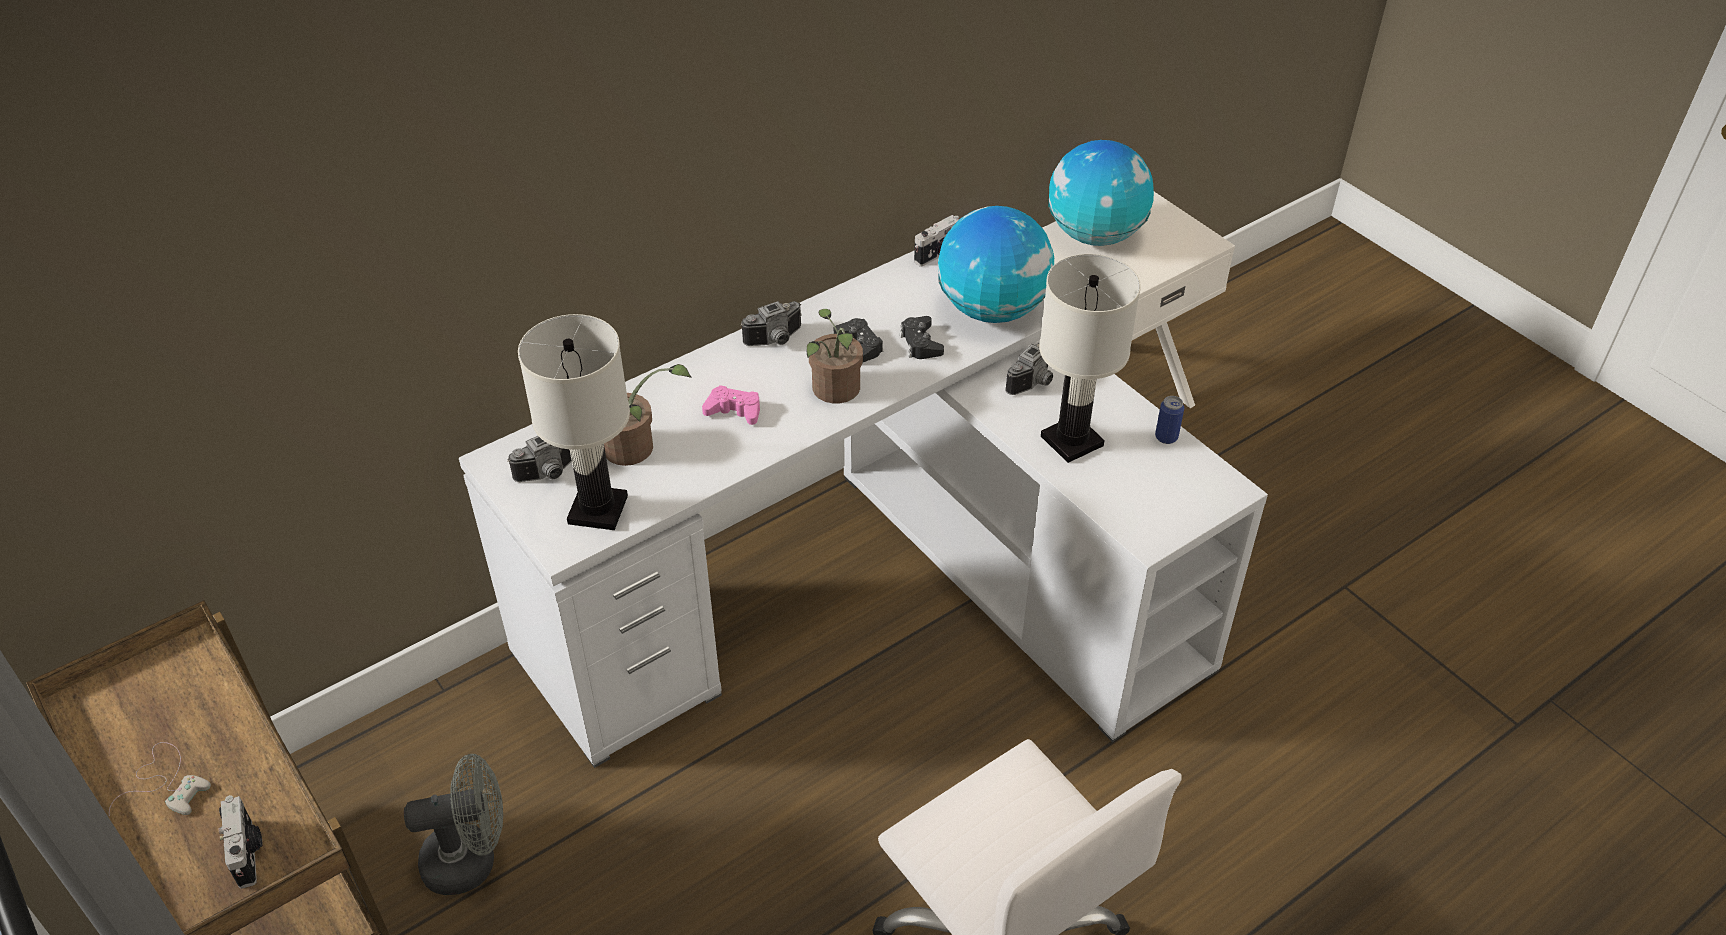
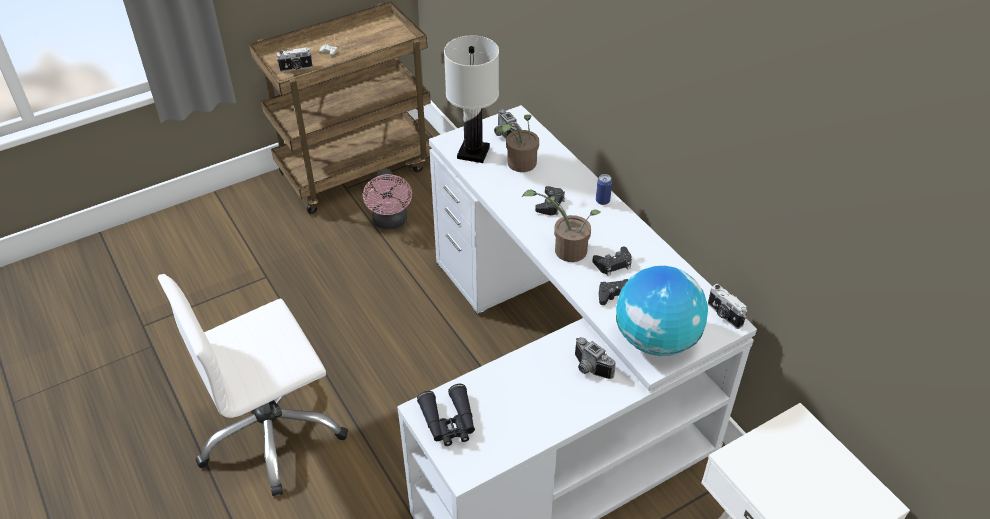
camera: 95 degrees right, 0 degrees up
grey fan [404,754,503,895] -> pink fan [363,169,412,229]
pink game controller [702,385,760,425] -> black game controller [535,186,565,215]
camera [741,301,801,346] -> none
white table lamp [1039,254,1141,463] -> none
globe [1048,140,1154,246] -> none
can [1155,396,1184,444] -> can moved to [596,174,612,205]
none -> black binoculars [417,384,475,446]

